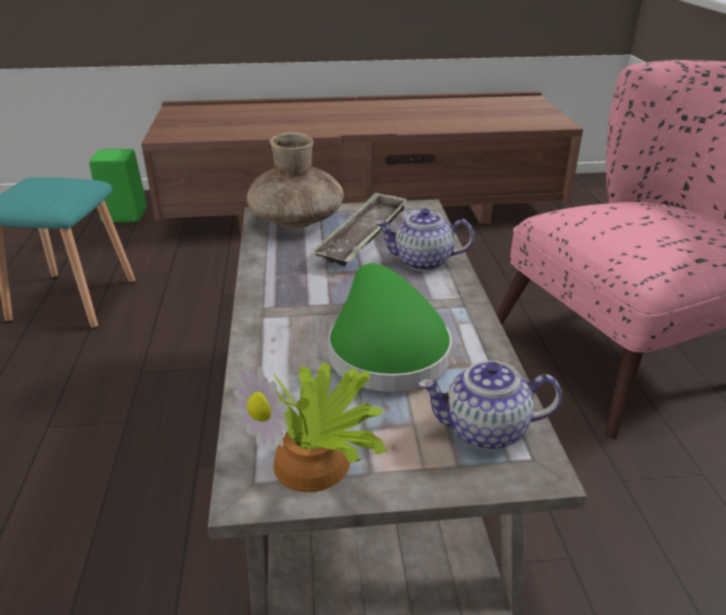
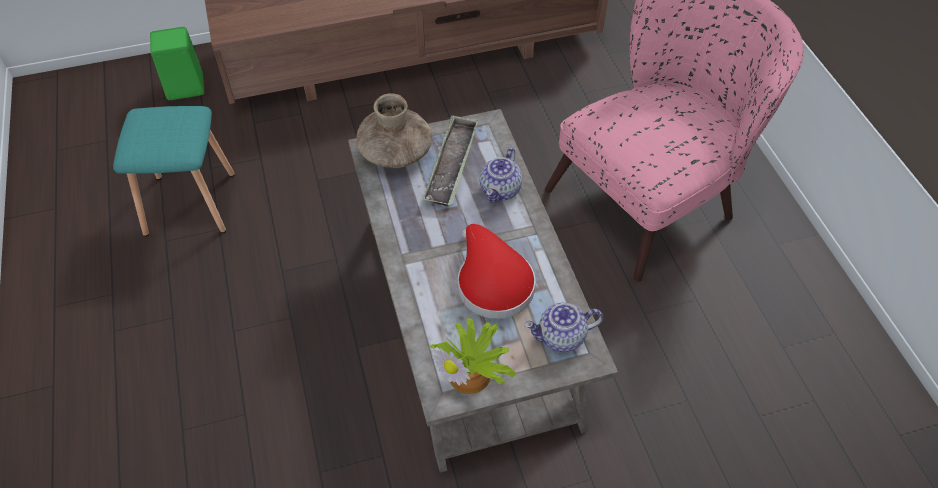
camera: 10 degrees left, 20 degrees up
green hat [328,263,452,392] -> red hat [458,224,536,319]
teapot [375,208,474,271] -> teapot turned 60 degrees counterclockwise [480,148,522,202]

